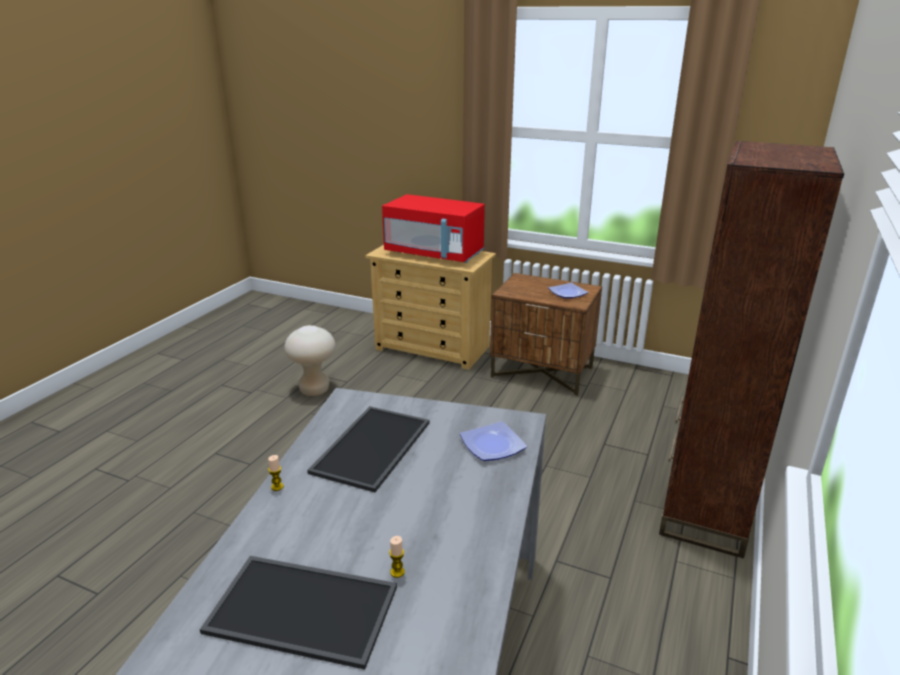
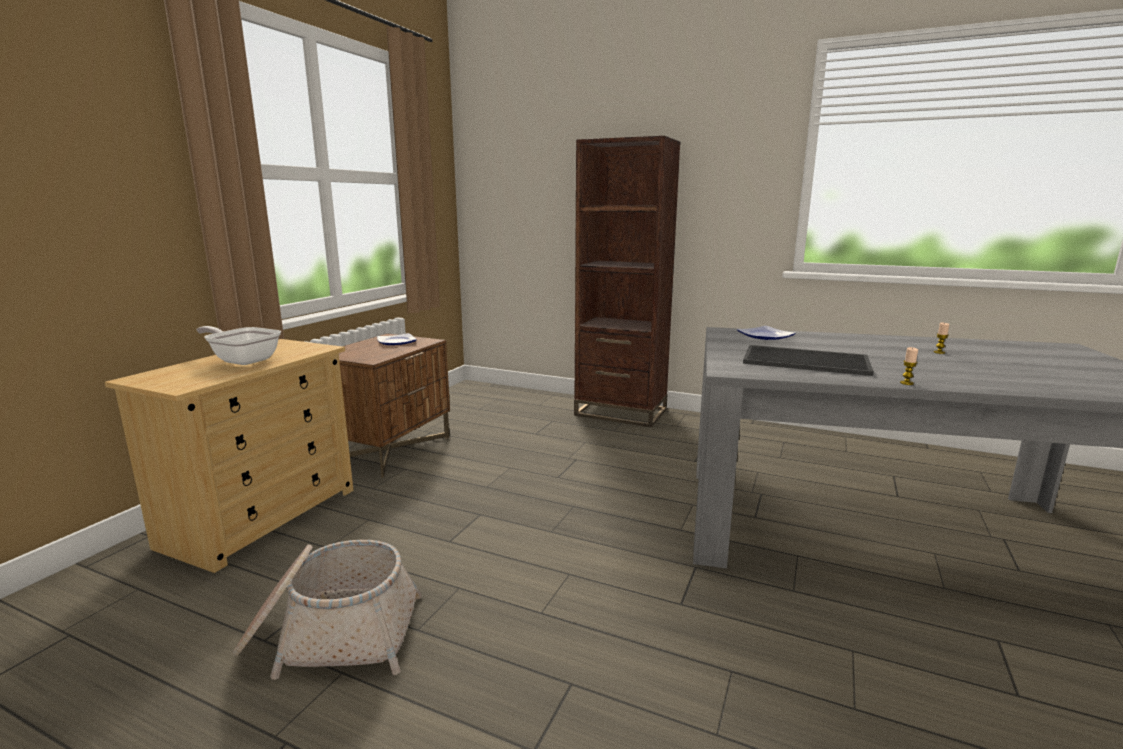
camera: 90 degrees left, 10 degrees down
tray [200,556,397,669] -> none
beige stool [284,325,336,396] -> basket [233,540,422,680]
red microwave [382,194,485,263] -> frying pan [196,326,281,365]

